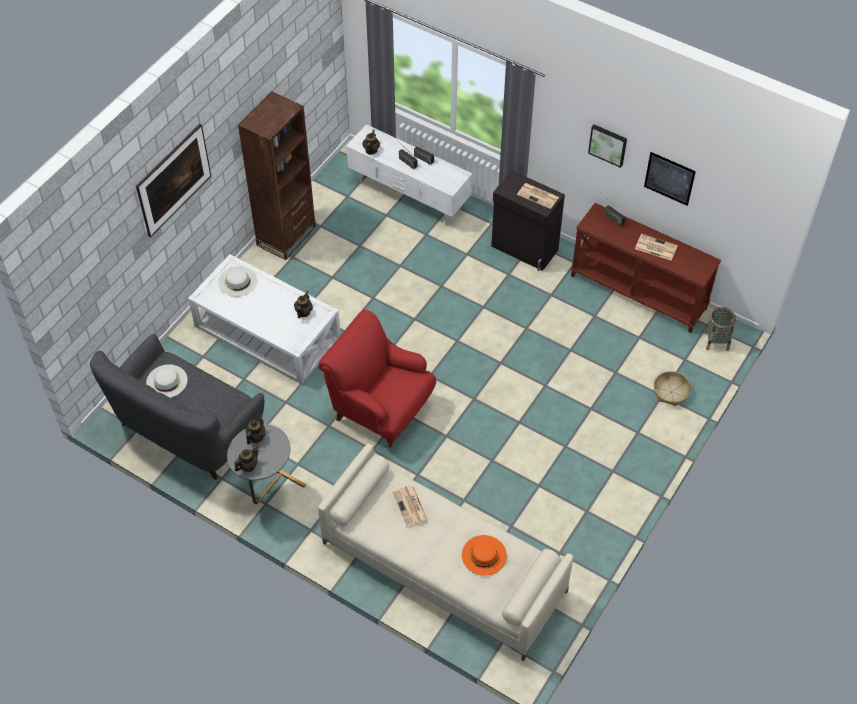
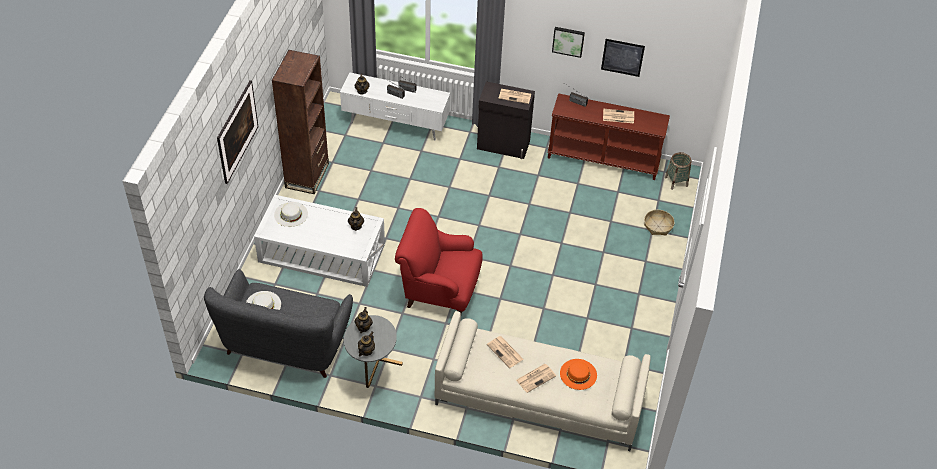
camera: 20 degrees left, 5 degrees down
none -> newspaper [516,364,556,393]

